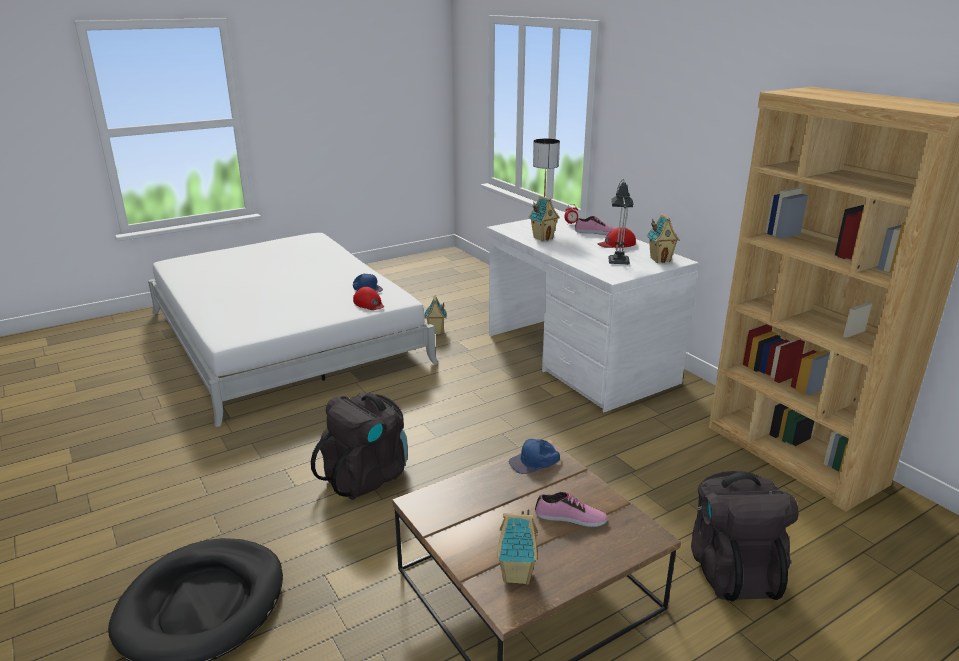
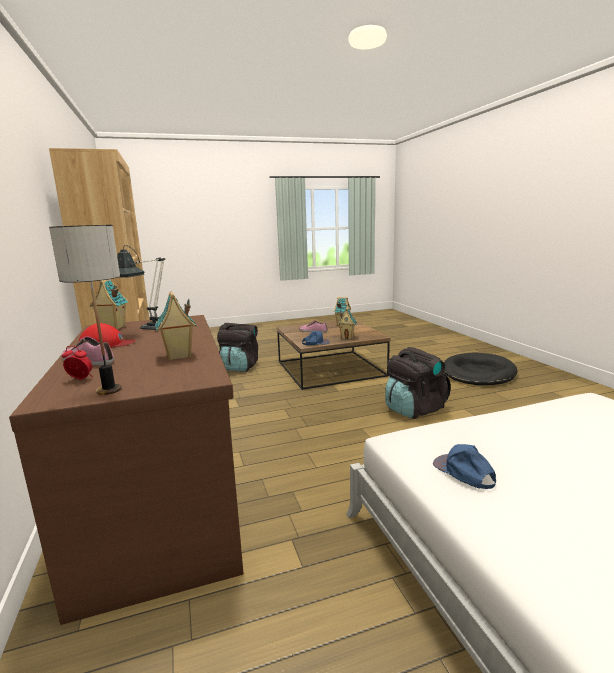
camera: 165 degrees left, 10 degrees down
red cap [353,287,384,310] -> none
toy house [424,295,447,334] -> toy house moved to [337,307,357,340]
white desk [486,212,699,412] -> brown desk [9,315,244,625]

